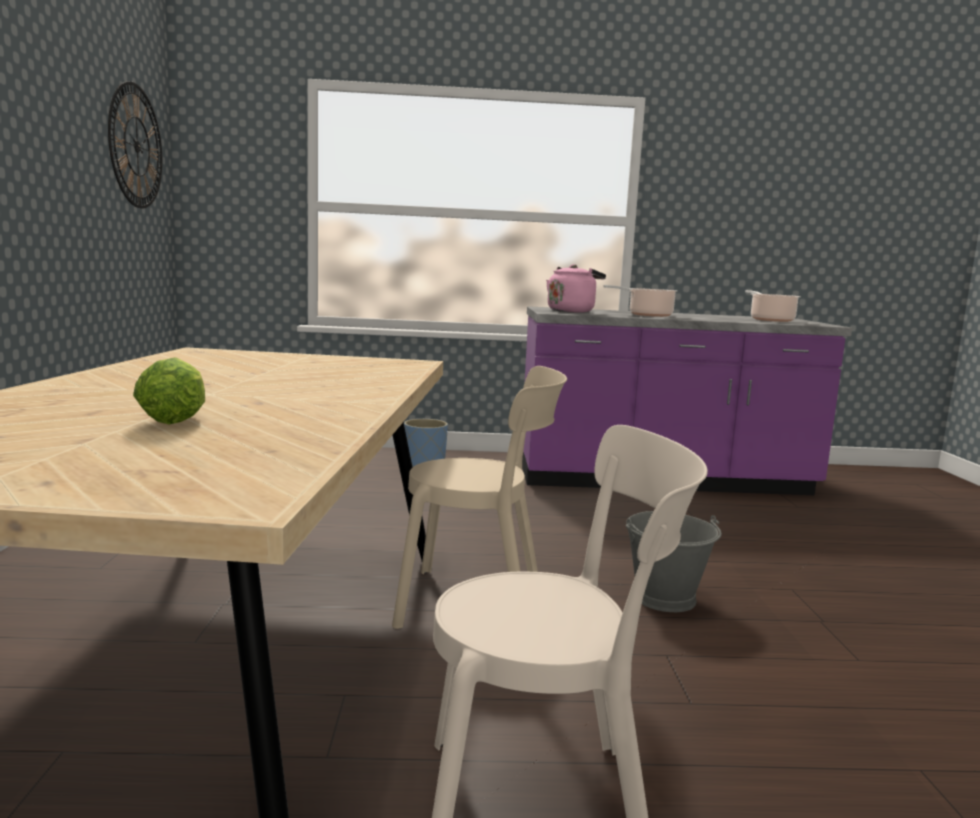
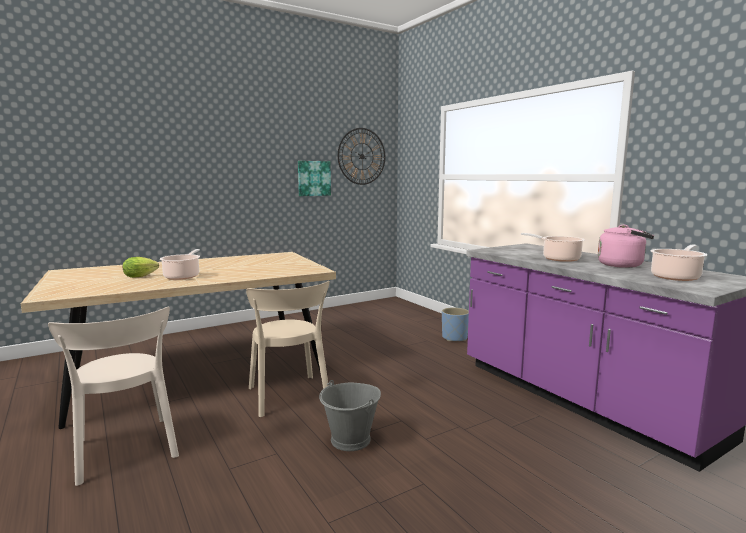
camera: 60 degrees right, 0 degrees up
pink kettle [546,264,606,313] -> pink kettle moved to [598,225,654,268]
none -> cooking pot [160,249,200,280]
none -> picture [298,161,331,196]

